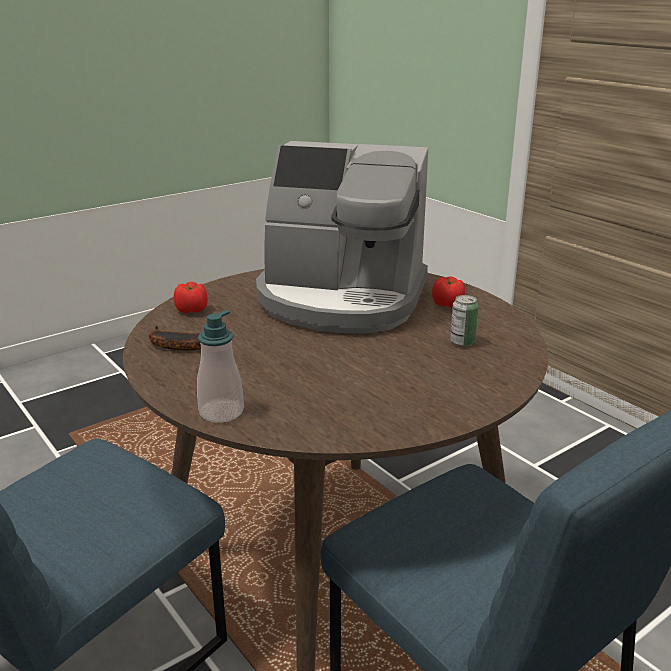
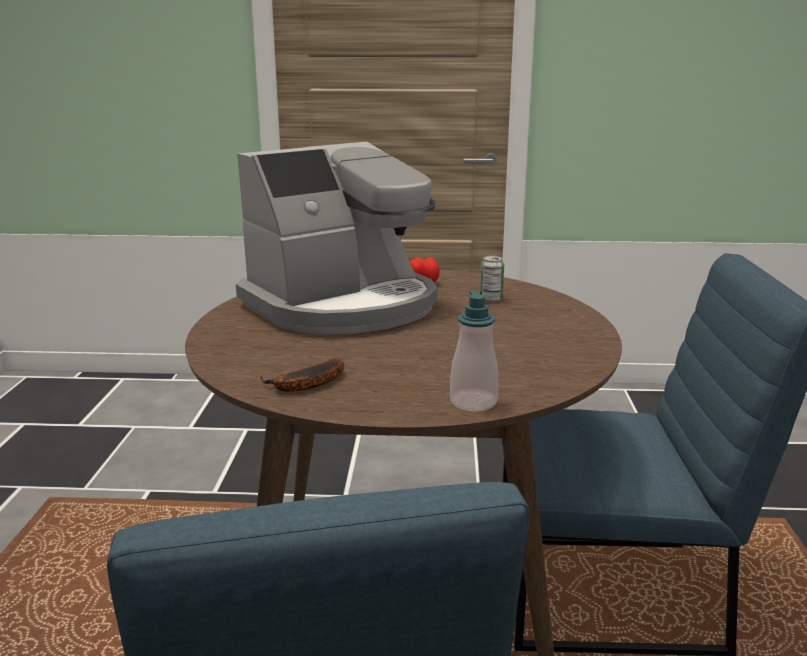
camera: 50 degrees left, 5 degrees down
tomato [174,282,207,313] -> none

